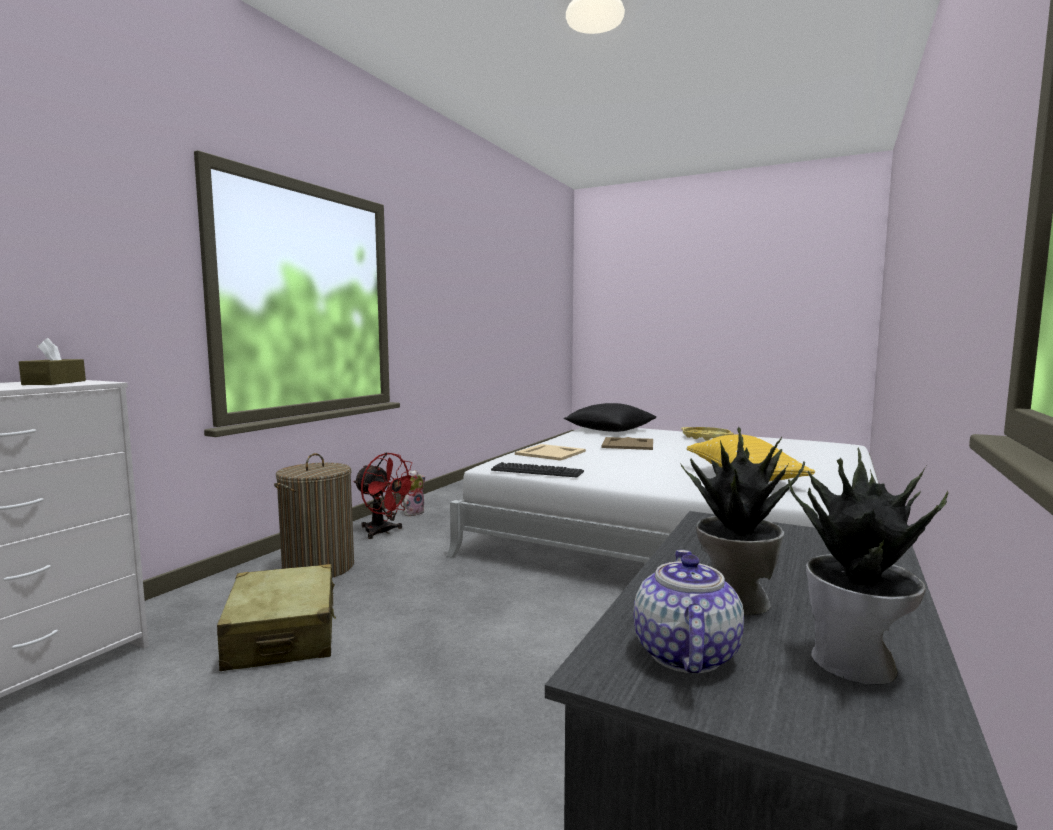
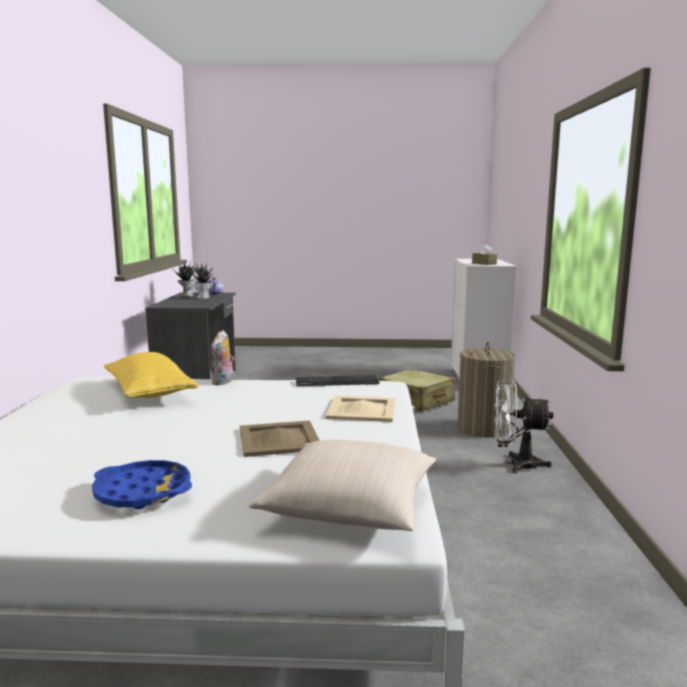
camera: 155 degrees right, 5 degrees up
red fan [353,453,417,539] -> white fan [494,380,553,473]
plush toy [403,470,425,516] -> plush toy moved to [211,330,234,385]
black pillow [564,403,656,432] -> beige pillow [249,440,436,531]
yellow tray [681,427,734,441] -> blue tray [92,460,192,509]

